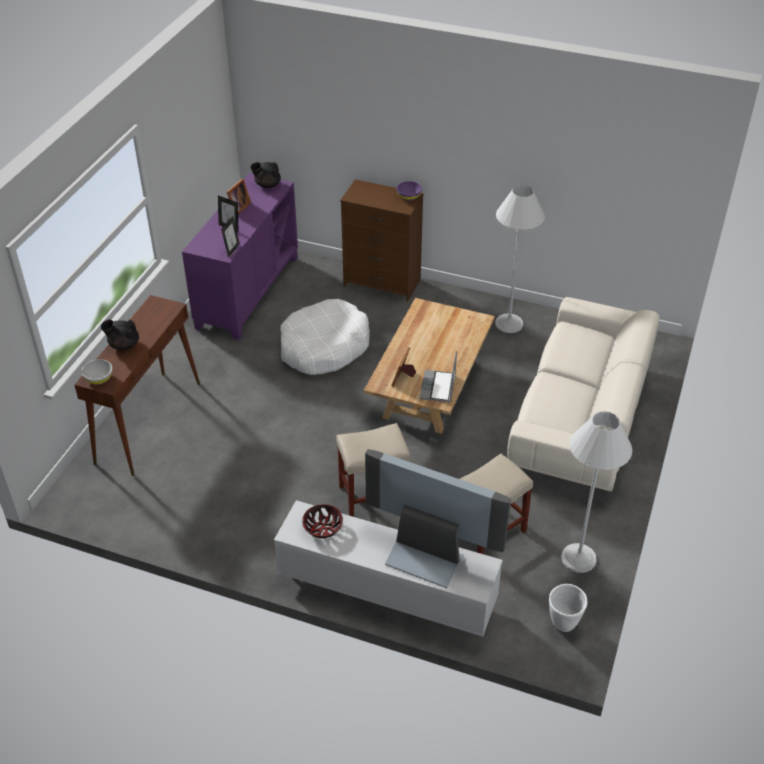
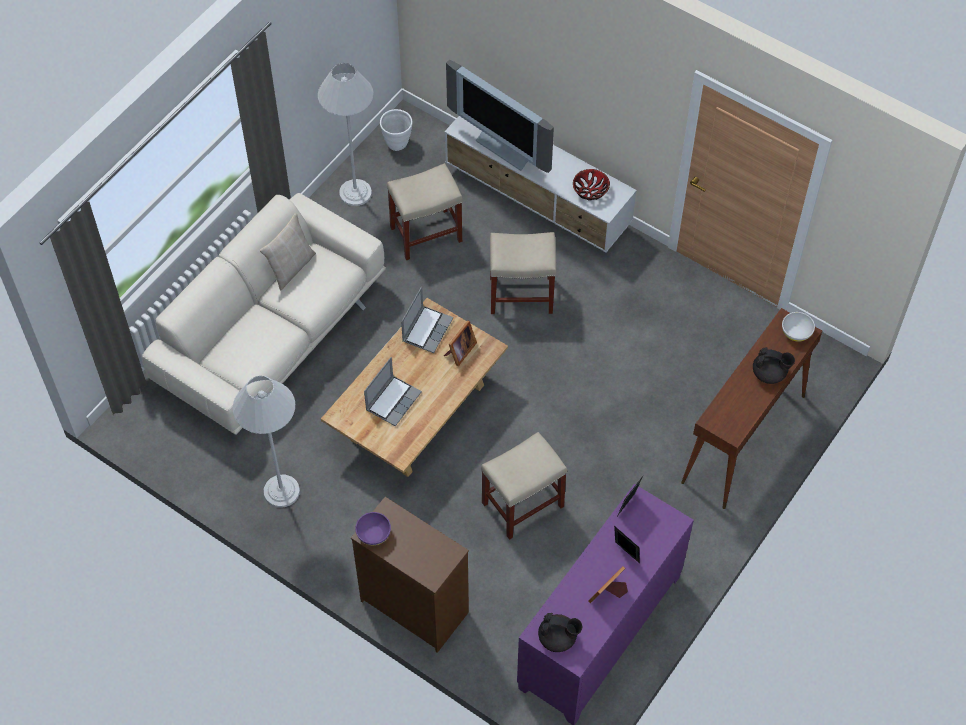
camera: 165 degrees left, 15 degrees up
white dog bed [280,299,370,375] -> beige stool [481,432,567,540]
none -> beige pillow [260,213,316,291]
none -> laptop [364,357,422,426]

